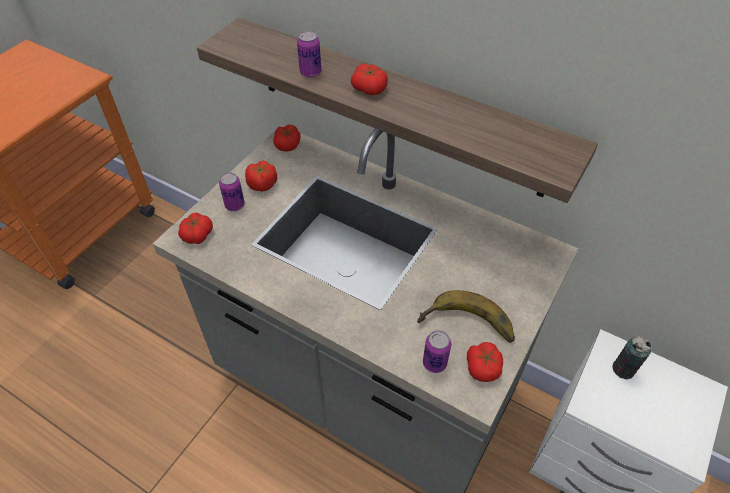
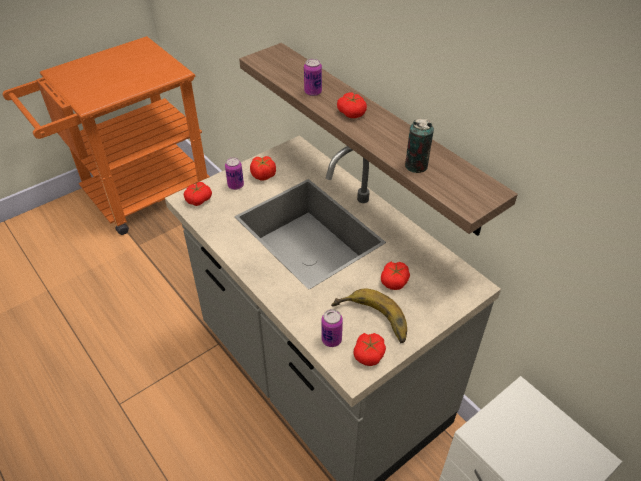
camera: 20 degrees right, 5 degrees down
tomato [273,125,301,152] -> tomato moved to [381,262,410,290]
can [613,336,651,379] -> can moved to [405,118,434,173]

